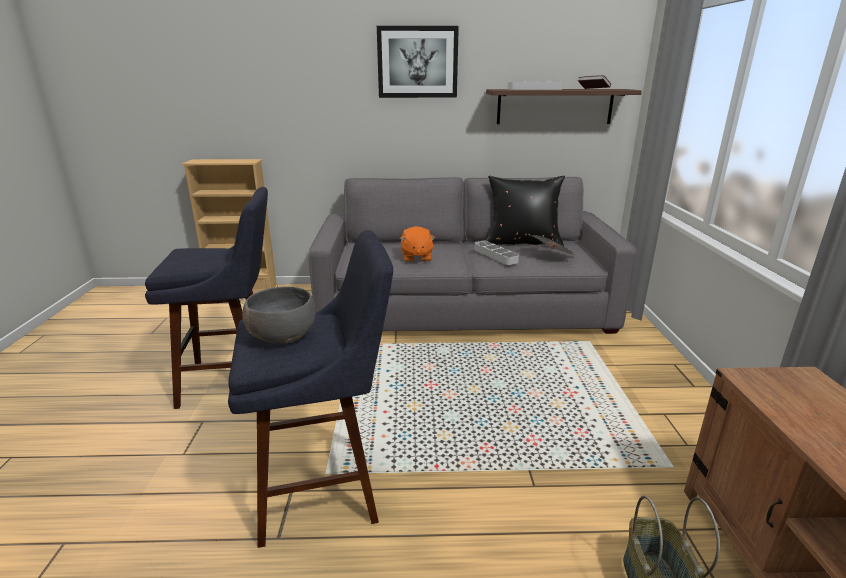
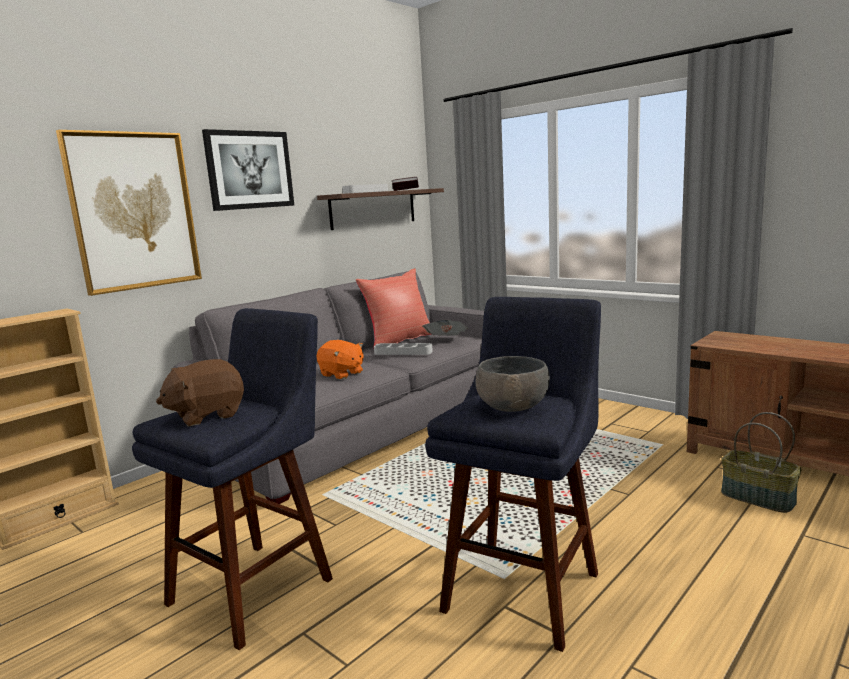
camera: 45 degrees left, 10 degrees down
black pillow [486,176,565,246] -> red pillow [356,268,431,346]
none -> picture [56,130,202,296]
none -> brown plush toy [156,359,244,426]

